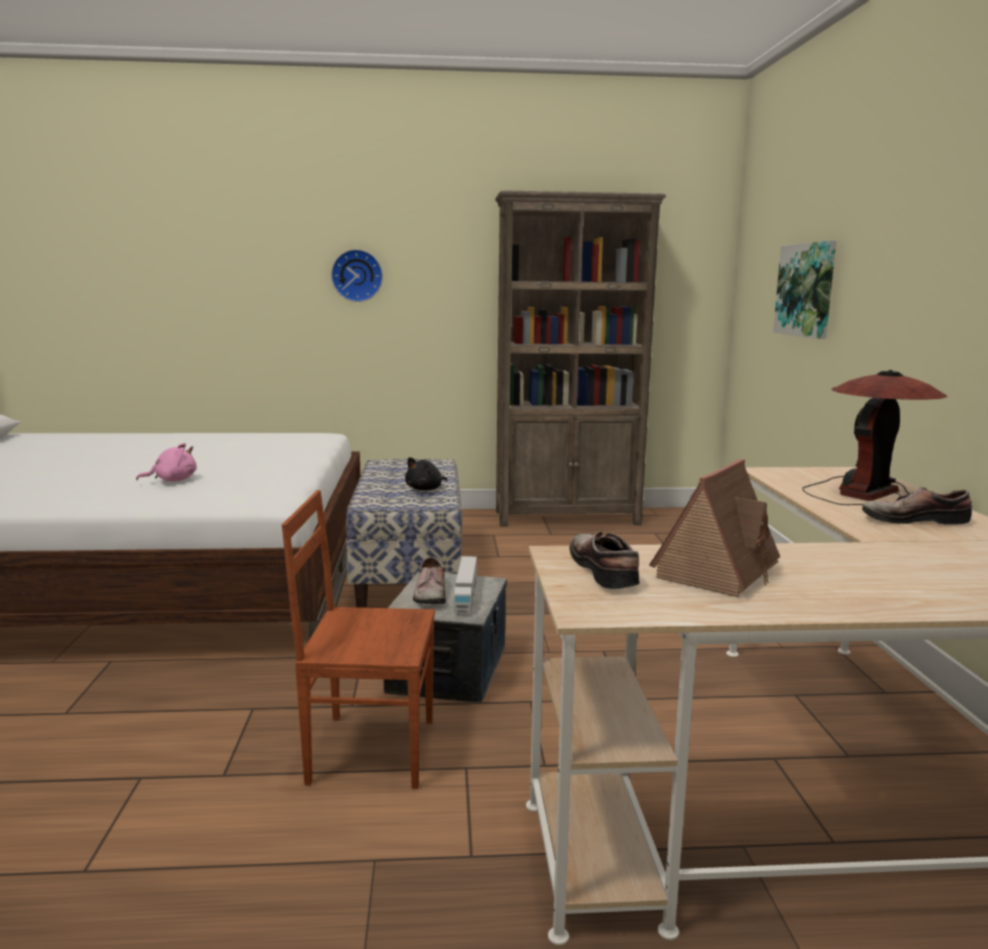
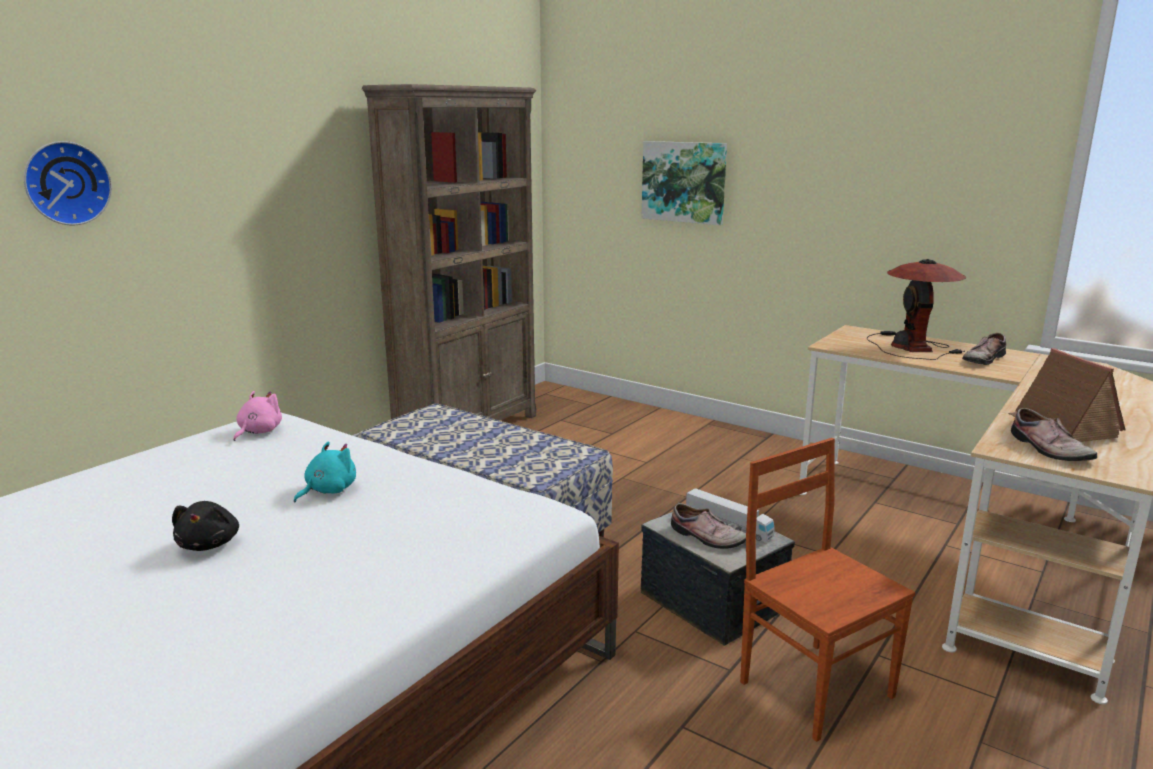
camera: 50 degrees left, 5 degrees up
pink plush toy [136,443,196,482] -> pink plush toy moved to [233,391,282,441]
brown chair [282,490,435,789] -> brown chair turned 105 degrees clockwise [740,438,915,742]
wall clock [331,249,383,302] -> wall clock moved to [24,141,112,225]
black plush toy [405,457,447,491] -> black plush toy moved to [172,501,239,551]
shoe [569,531,640,589] -> shoe turned 135 degrees counterclockwise [1011,408,1097,461]
none -> turquoise plush toy [294,441,356,502]

